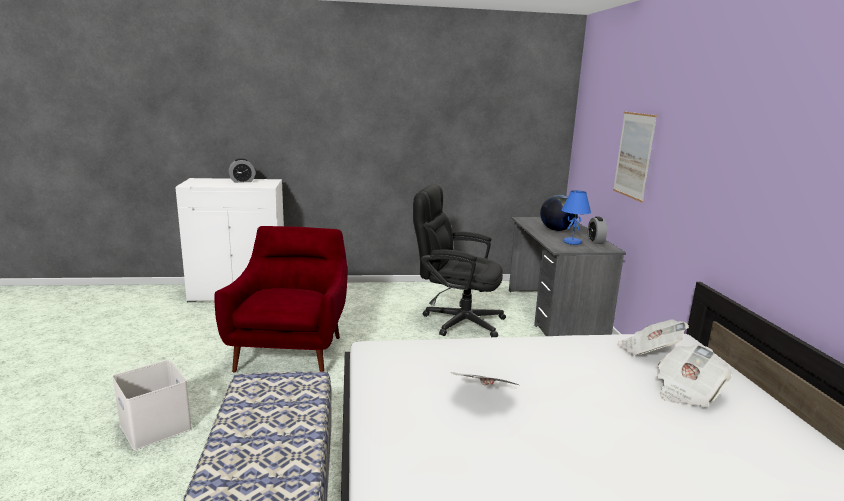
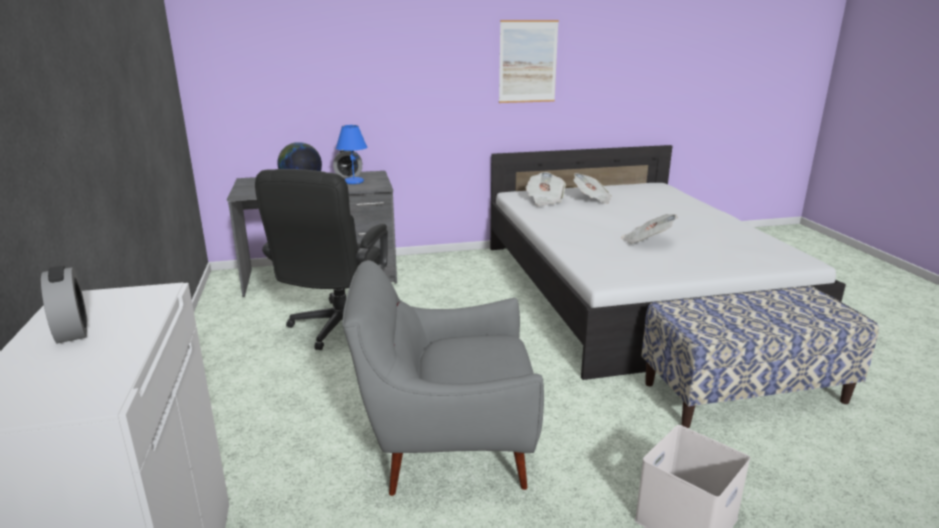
camera: 95 degrees left, 5 degrees up
red armchair [215,226,347,373] -> grey armchair [342,260,544,496]
picture [613,112,657,203] -> picture moved to [499,20,559,103]

